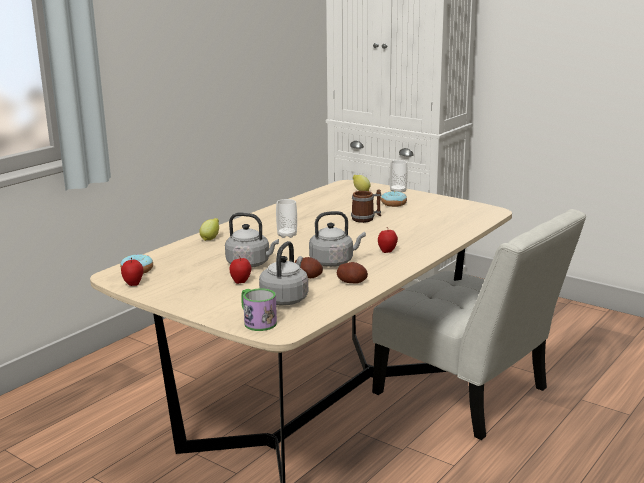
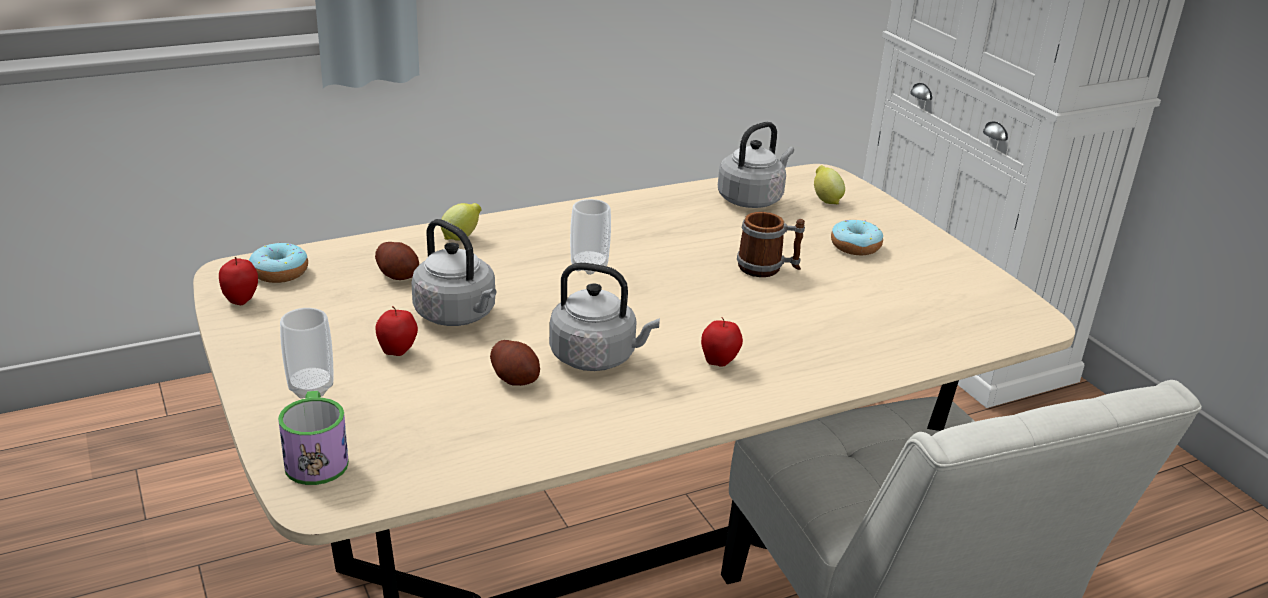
camera: 25 degrees right, 10 degrees up
grey kettle [259,241,308,306] -> grey kettle moved to [718,122,794,208]
potato [337,262,368,284] -> potato moved to [375,242,419,280]
cup [390,160,408,192] -> cup moved to [280,308,333,399]

